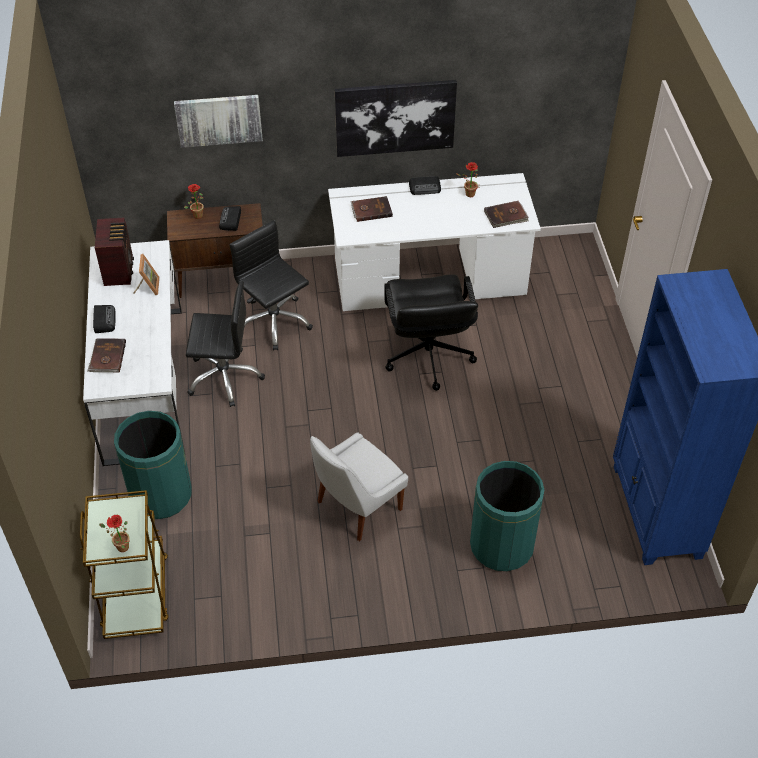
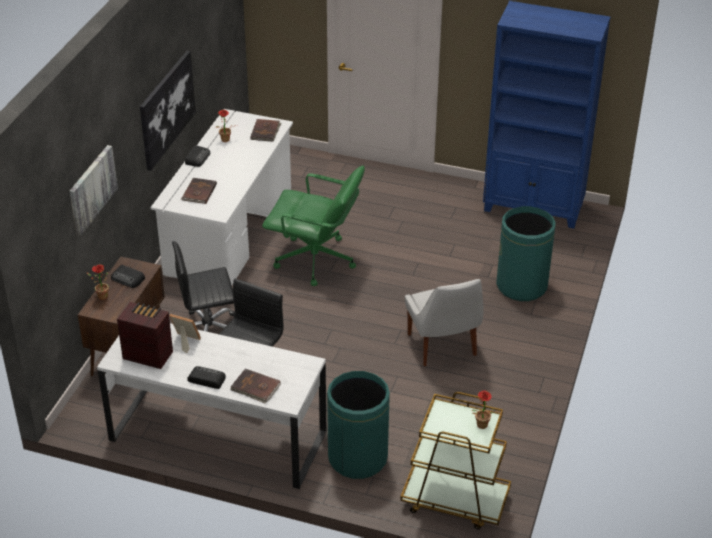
camera: 65 degrees left, 10 degrees down
black office chair [384,274,478,391] -> green office chair [262,166,365,286]

